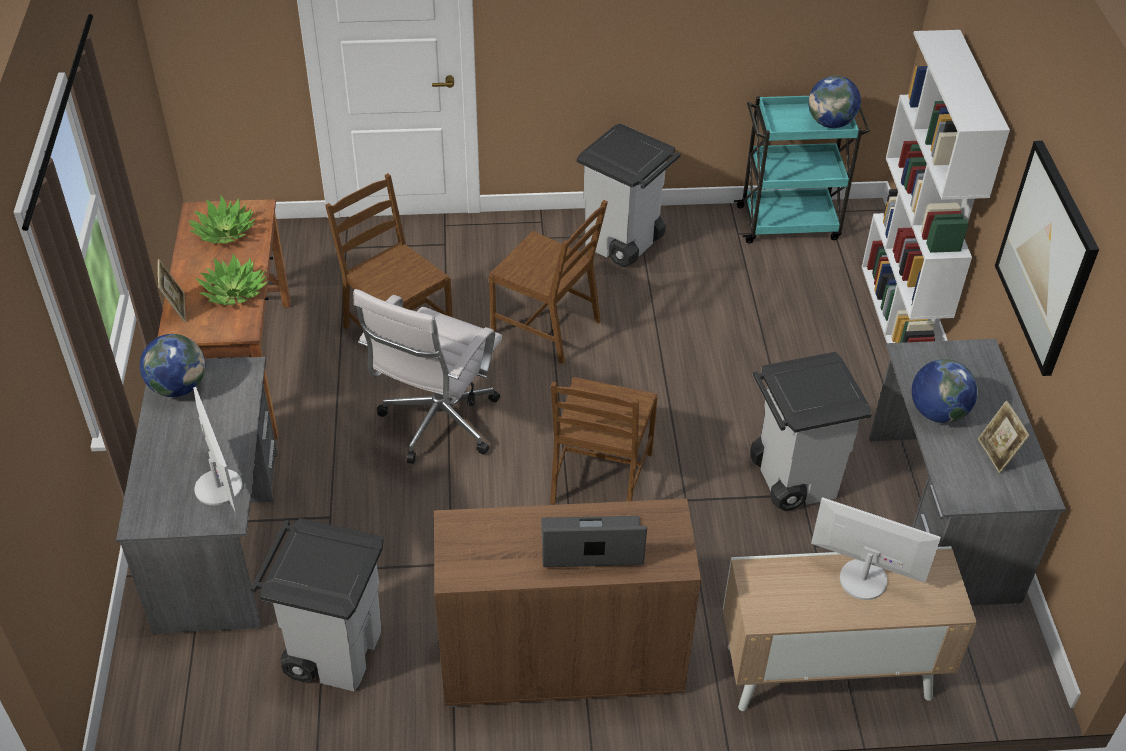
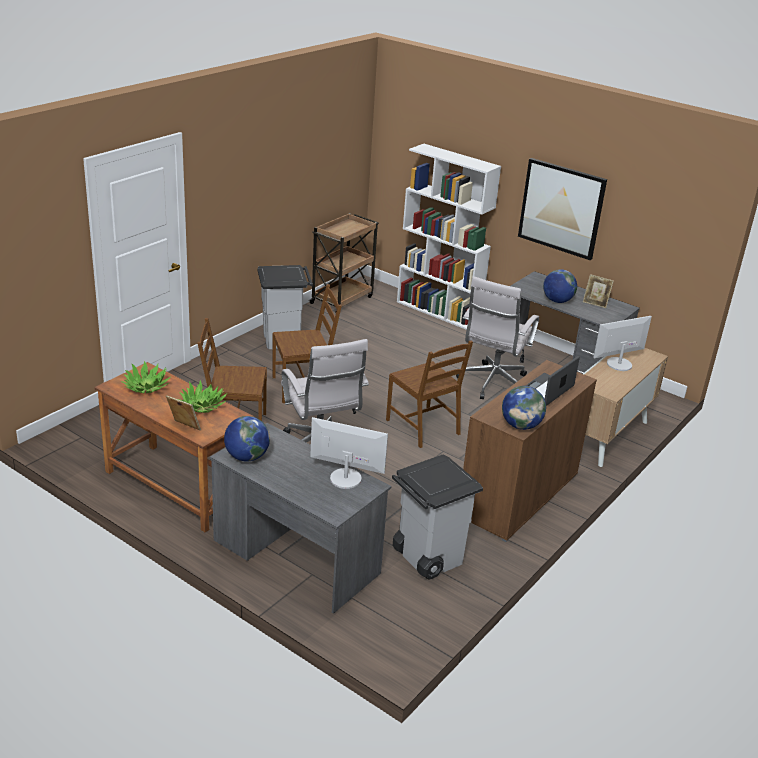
camera: 50 degrees left, 15 degrees down
turquoise cart [734,96,870,243] -> brown cart [309,213,379,313]
grey trash can [750,352,871,511] -> white office chair [456,276,539,399]
globe [808,76,861,128] -> globe moved to [502,386,546,430]

